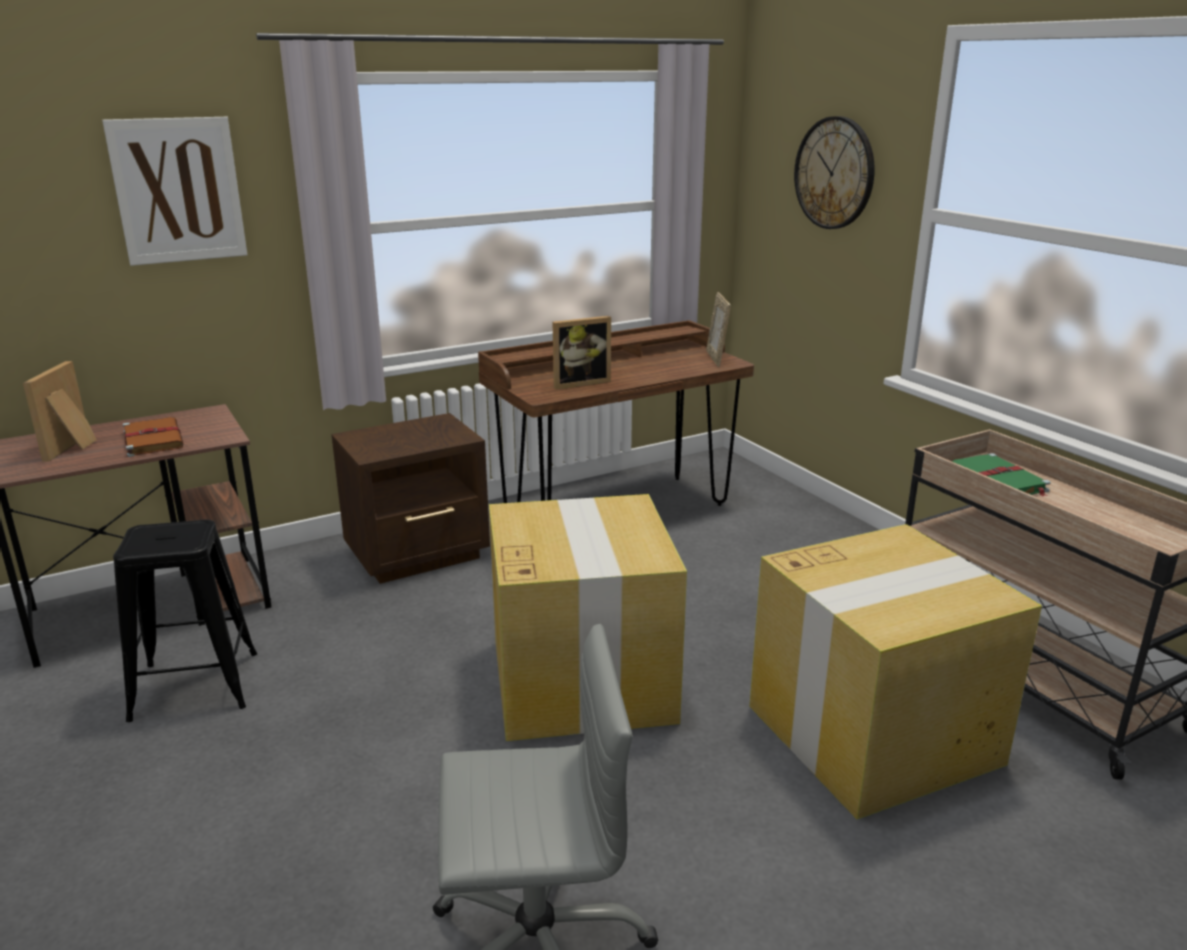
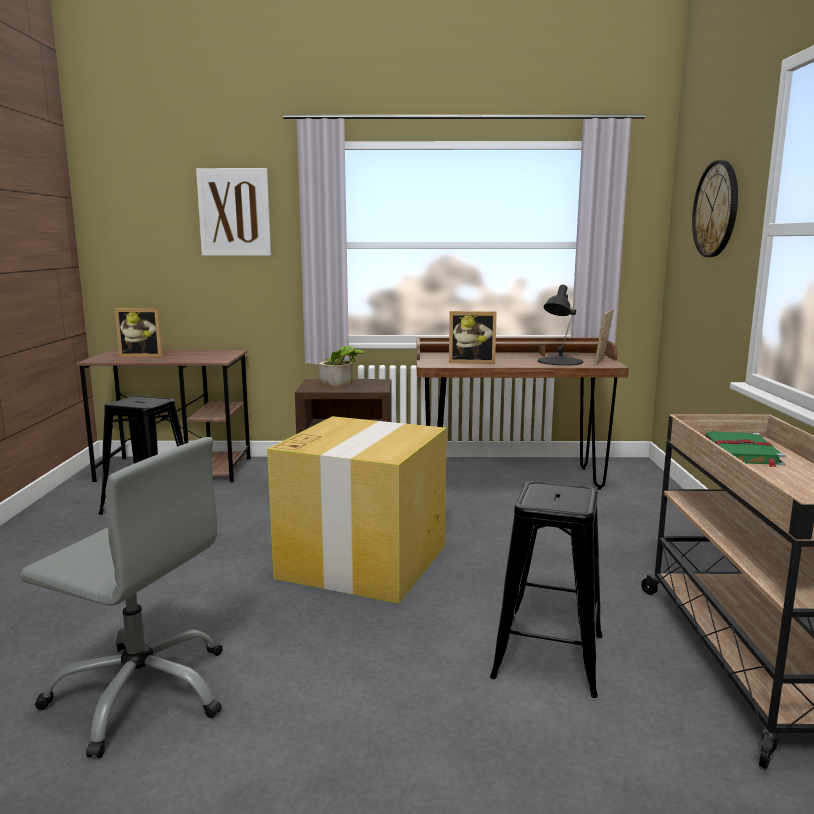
camera: 30 degrees right, 10 degrees down
picture frame [23,361,97,462] -> picture frame turned 120 degrees counterclockwise [115,308,163,357]
brown book [123,417,183,457] -> none
cardboard box [749,524,1042,819] -> black stool [490,481,602,698]
none -> potted plant [319,345,366,387]
none -> black table lamp [538,285,583,366]

